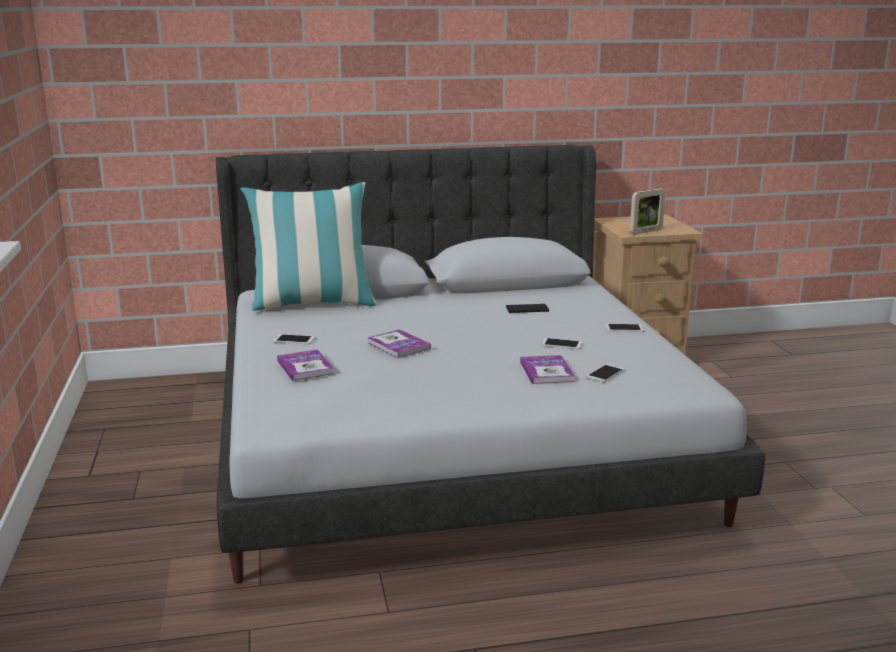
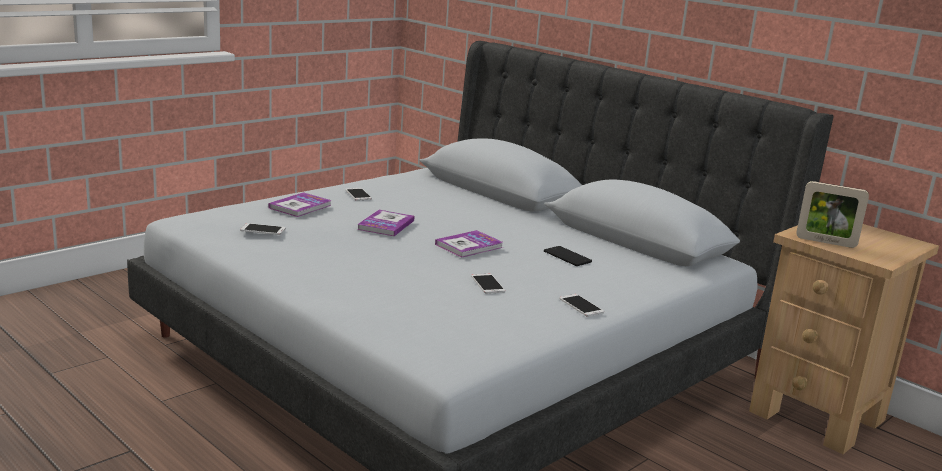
camera: 55 degrees right, 0 degrees up
pillow [240,182,377,311] -> none
book [520,355,575,384] -> book moved to [435,230,503,258]
phone [586,364,624,383] -> phone moved to [240,223,286,235]

